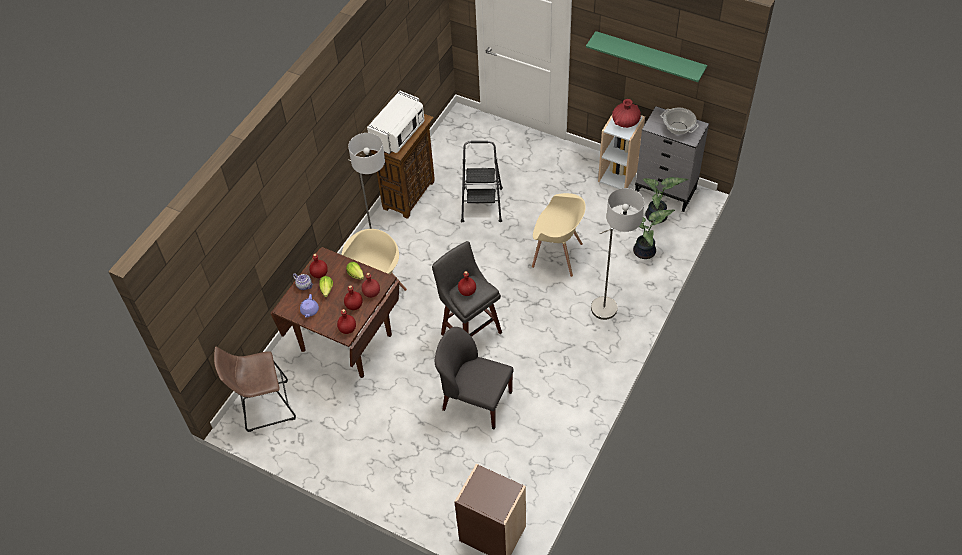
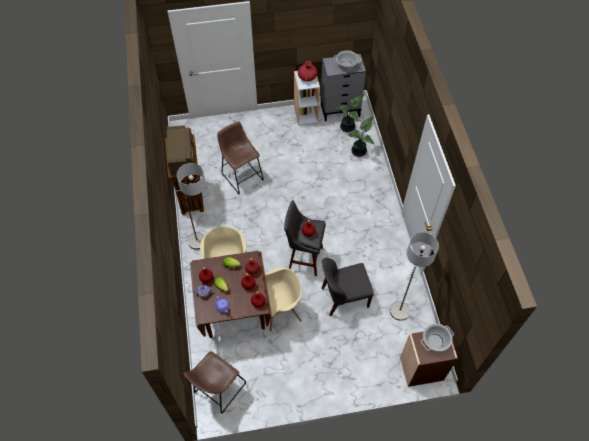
camera: 40 degrees left, 5 degrees up
white microwave [367,91,425,154] -> brown microwave [167,125,194,175]
black step ladder [461,141,503,222] -> brown stool [217,121,264,195]
beige chair [532,193,586,277] -> beige chair moved to [265,267,302,332]
green shelf [586,31,707,82] -> none
grey floor lamp [591,188,644,320] -> grey floor lamp moved to [390,232,439,321]
none -> cooking pot [421,324,454,351]

